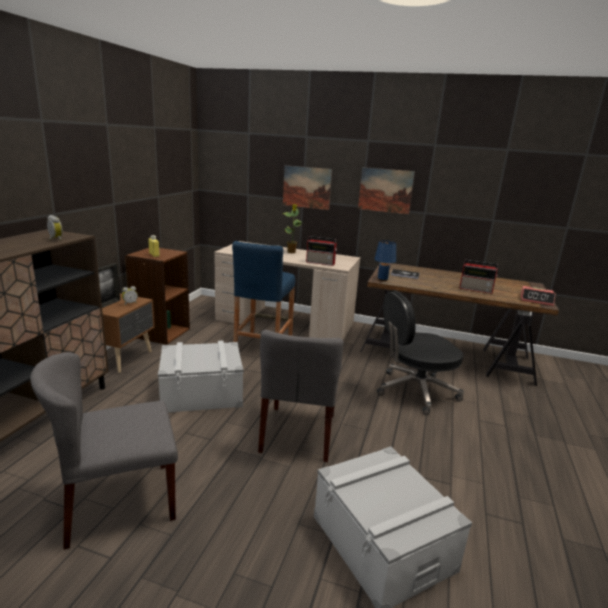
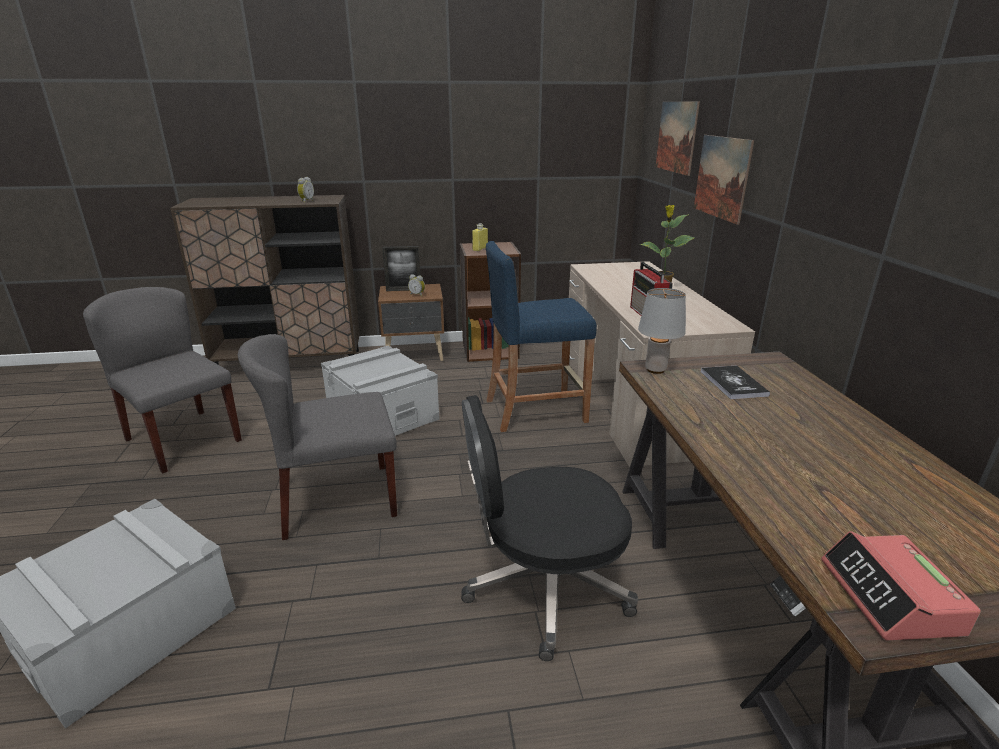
camera: 65 degrees right, 5 degrees up
picture [358,167,415,214] -> picture moved to [656,101,700,176]
blue table lamp [374,240,396,281] -> grey table lamp [638,288,686,374]
black office chair [377,290,464,415] -> black office chair turned 60 degrees counterclockwise [461,395,638,661]
radio [460,260,498,294] -> none

